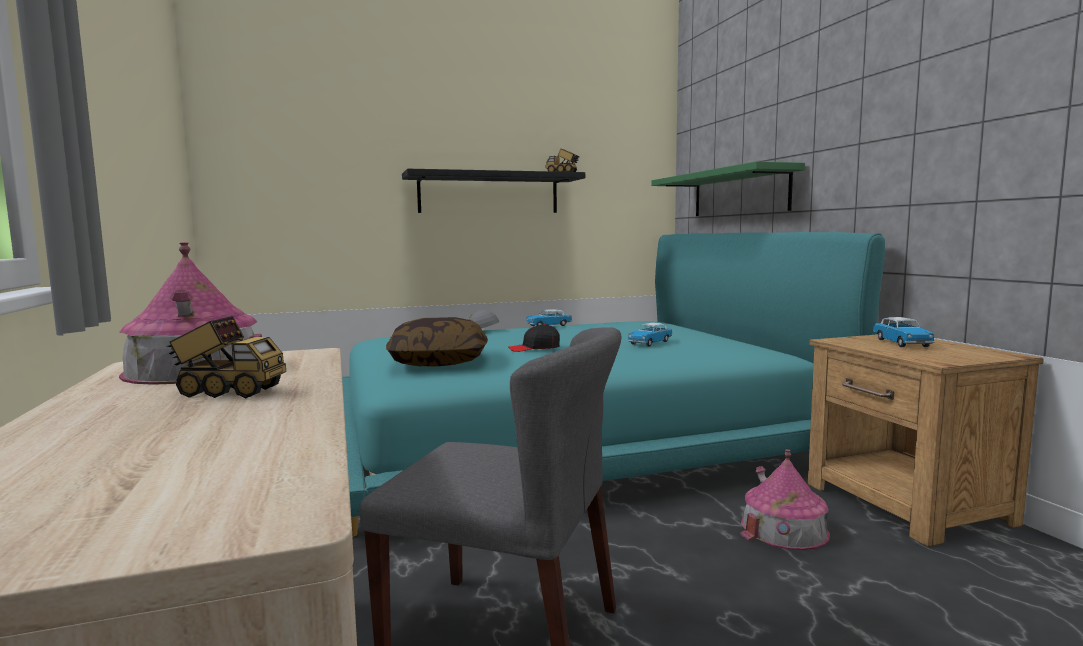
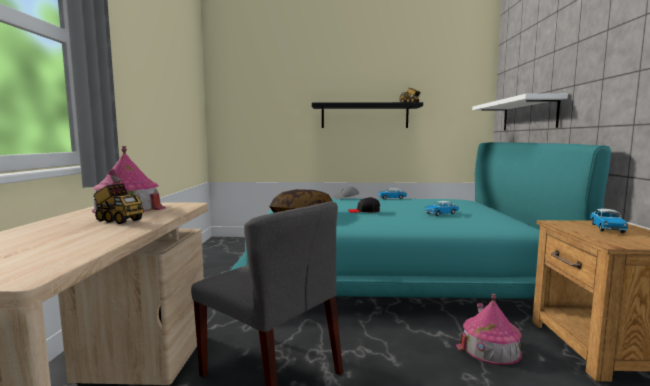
camera: 20 degrees right, 0 degrees up
green shelf [651,161,805,216] -> white shelf [472,93,568,130]

